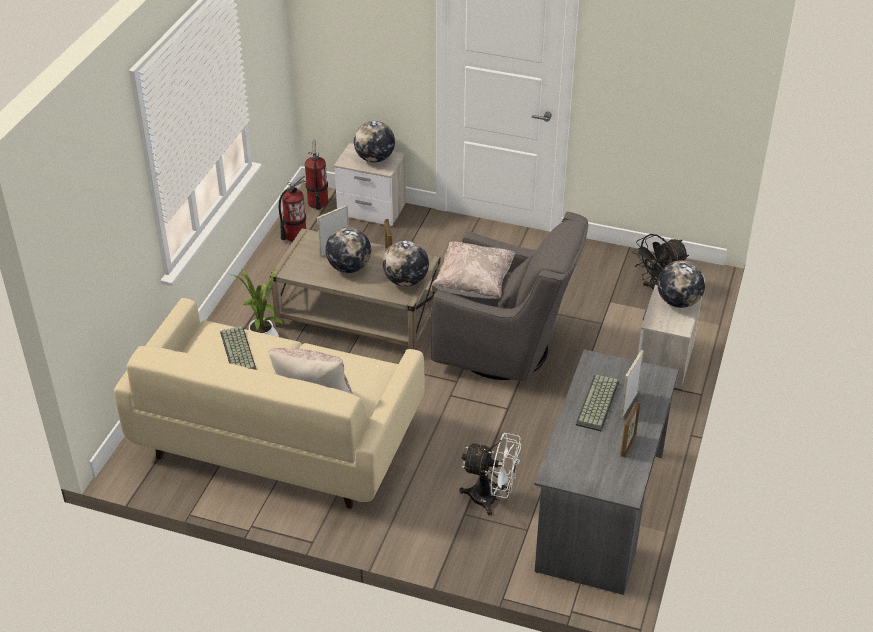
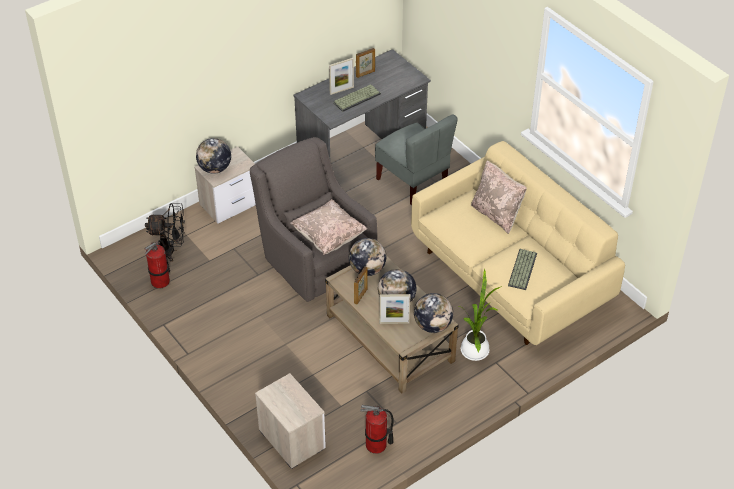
camera: 145 degrees left, 5 degrees up
fire extinguisher [305,140,328,210] -> fire extinguisher moved to [145,240,170,289]
globe [354,121,395,163] -> globe moved to [414,293,453,333]
white fan [459,433,521,516] -> grey chair [375,114,458,205]

